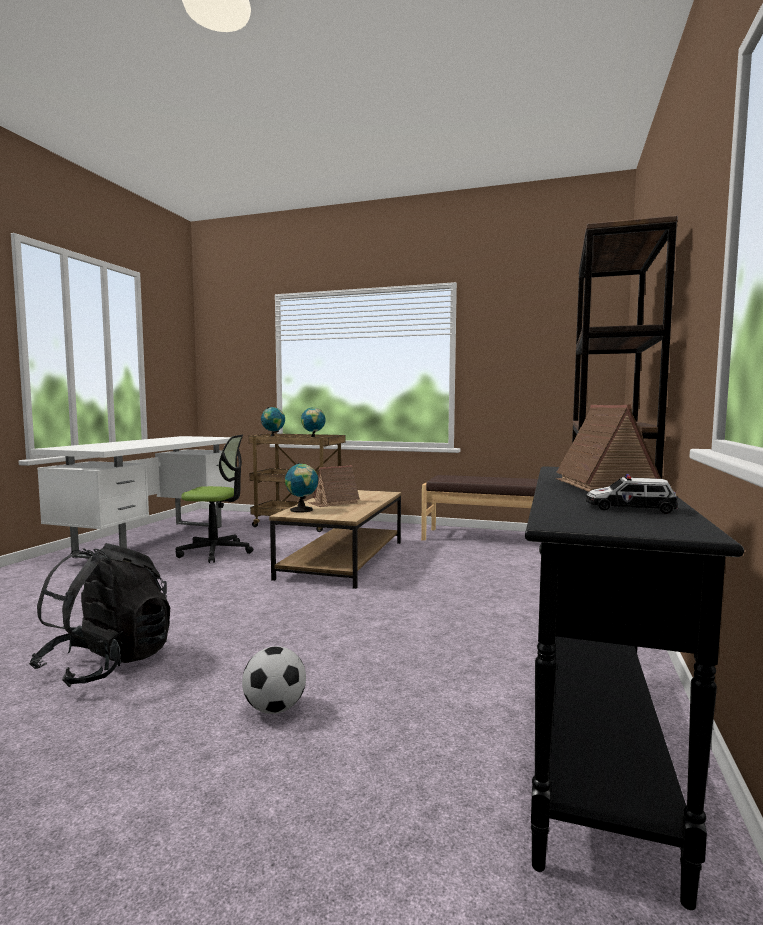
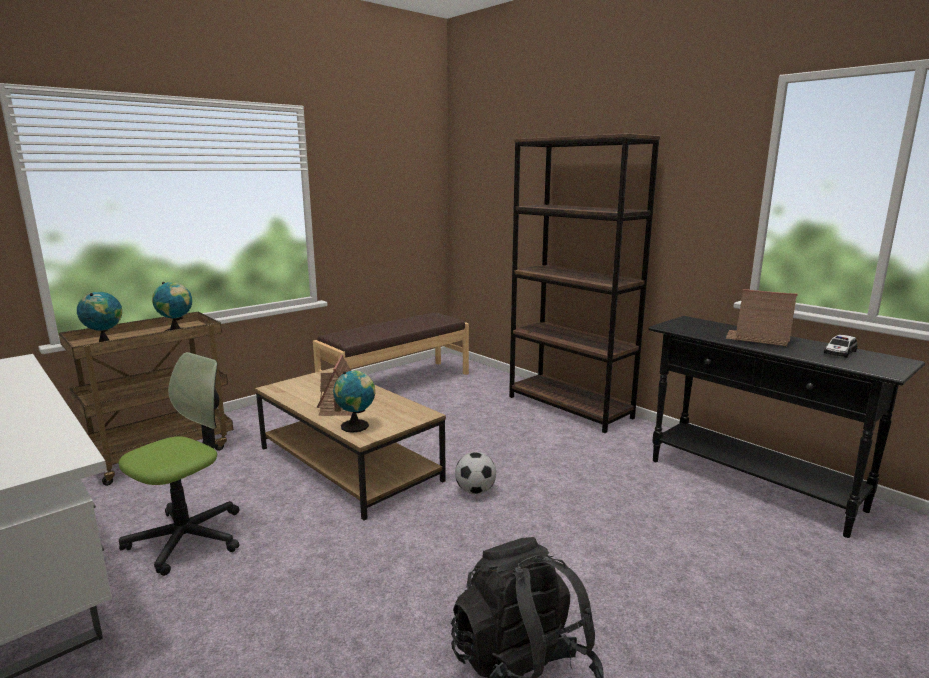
camera: 60 degrees left, 10 degrees up
football [242,646,306,714] -> football moved to [455,452,496,494]

